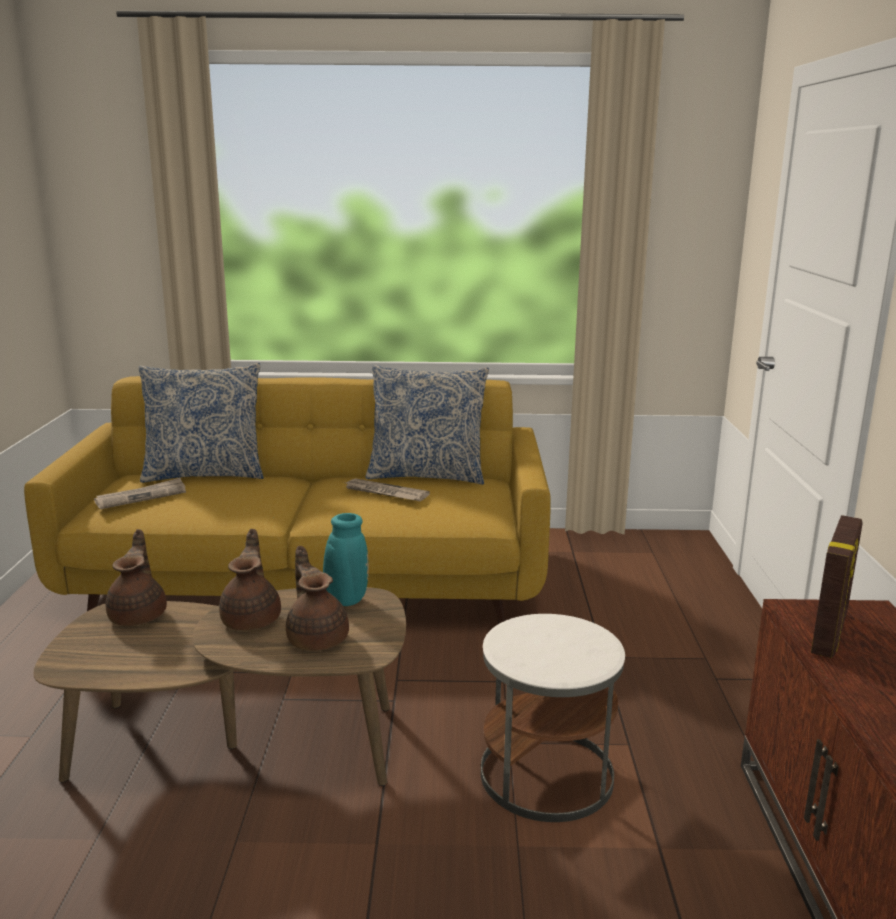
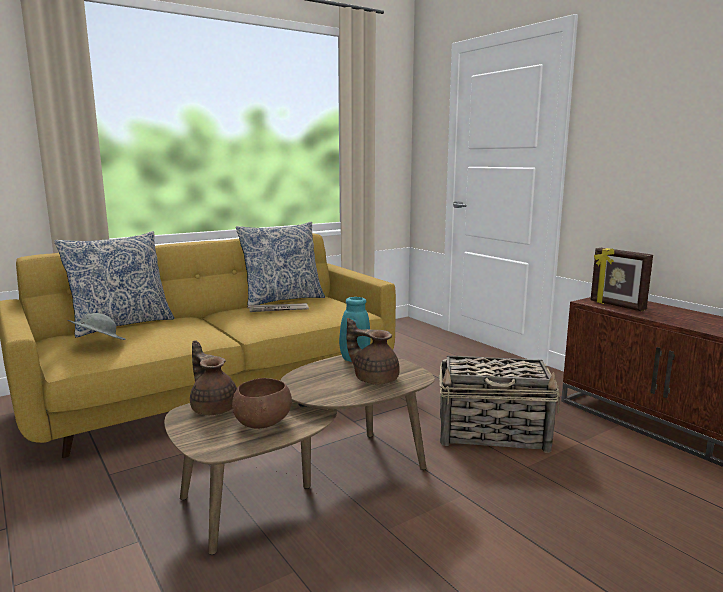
camera: 35 degrees left, 5 degrees down
newspaper [94,478,186,509] -> grey hat [67,313,126,340]
brown teapot [219,529,281,631] -> none
white side table [481,614,625,822] -> basket [439,356,560,453]
picture frame [811,515,863,658] -> picture frame turned 150 degrees clockwise [591,248,653,311]
none -> brown bowl [232,378,292,429]

